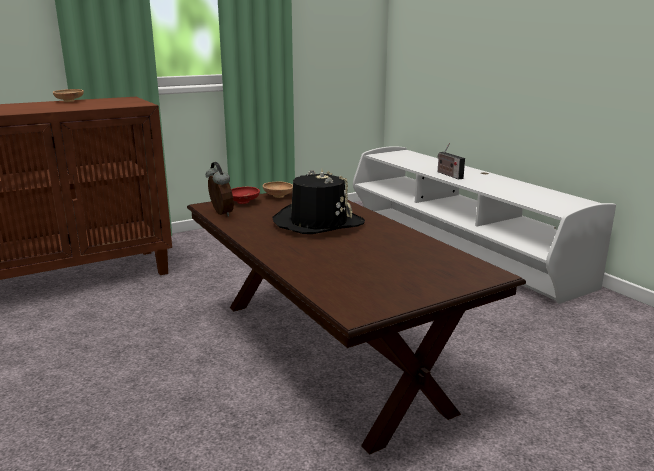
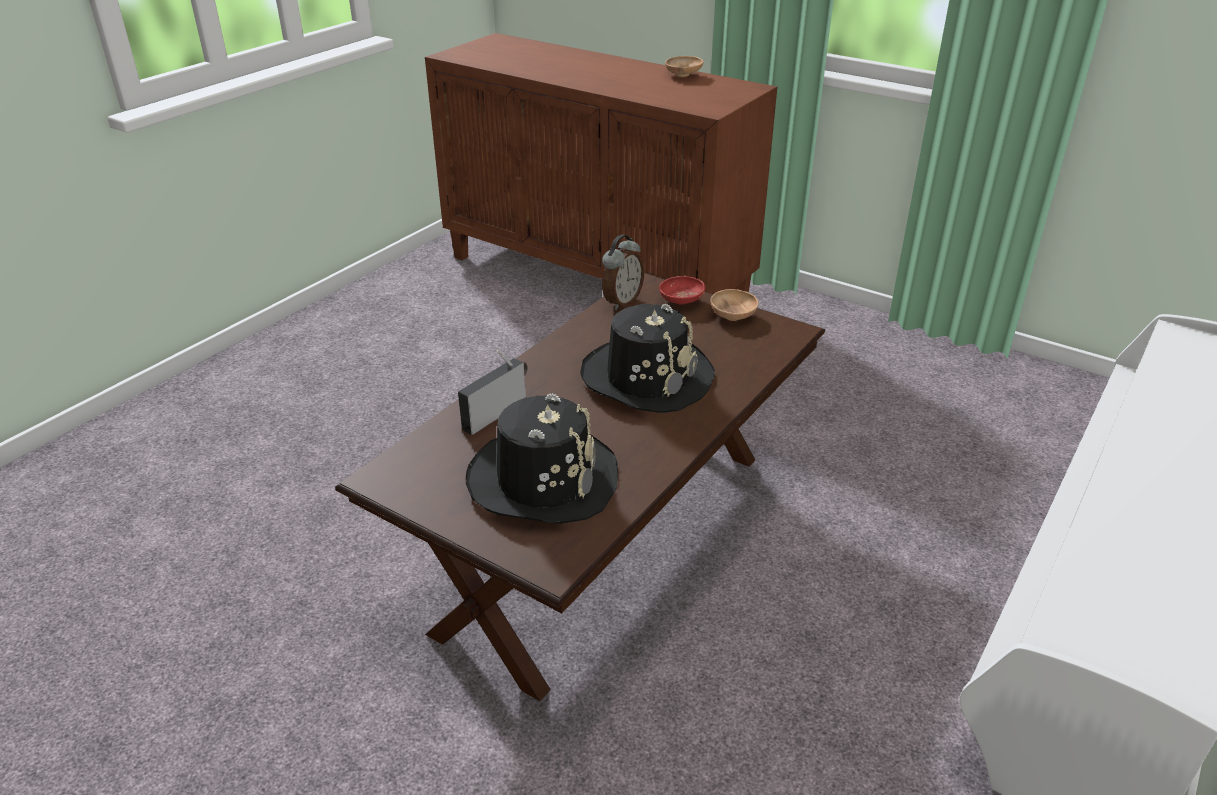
camera: 65 degrees right, 15 degrees up
radio [438,143,465,180] -> radio moved to [458,350,528,435]
none -> black hat [466,393,618,524]

